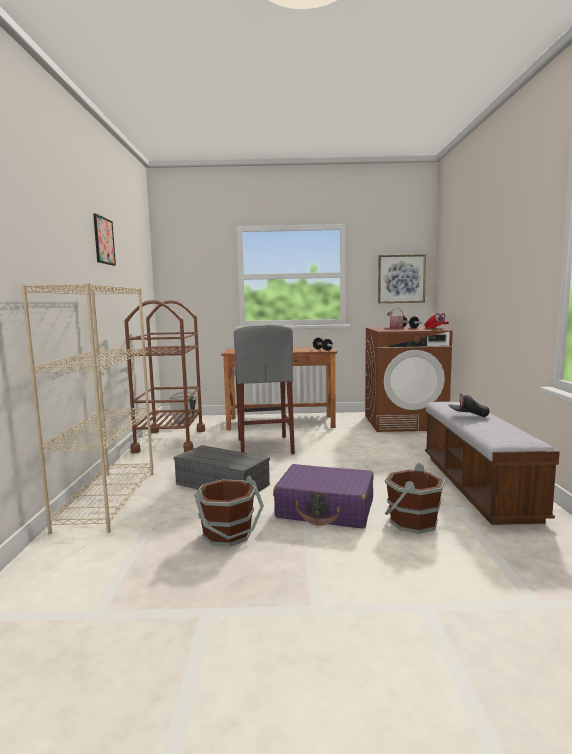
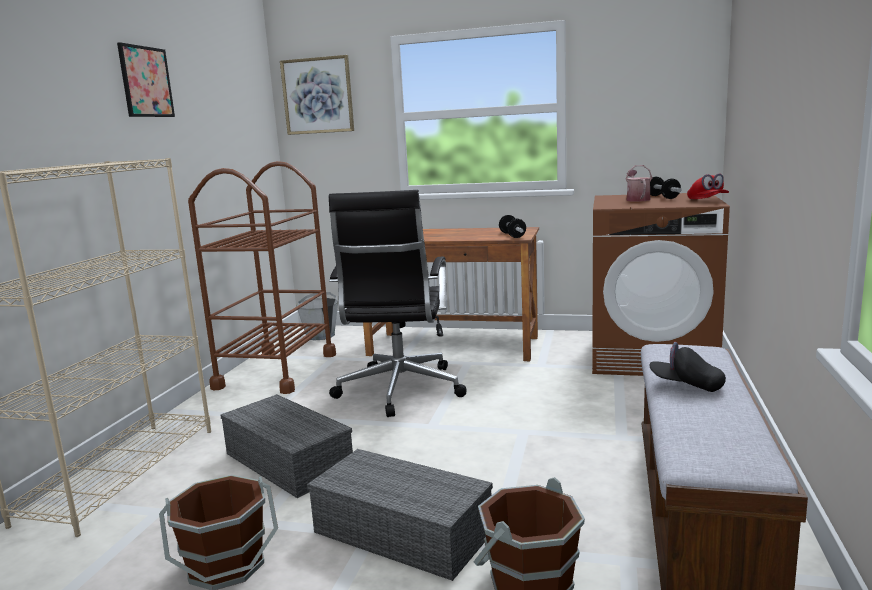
camera: 15 degrees right, 5 degrees up
grey stool [234,325,295,454] -> black office chair [328,190,467,417]
purple suitcase [273,464,374,528] -> grey storage box [307,449,493,581]
picture [378,254,426,303] -> picture moved to [280,55,354,135]

